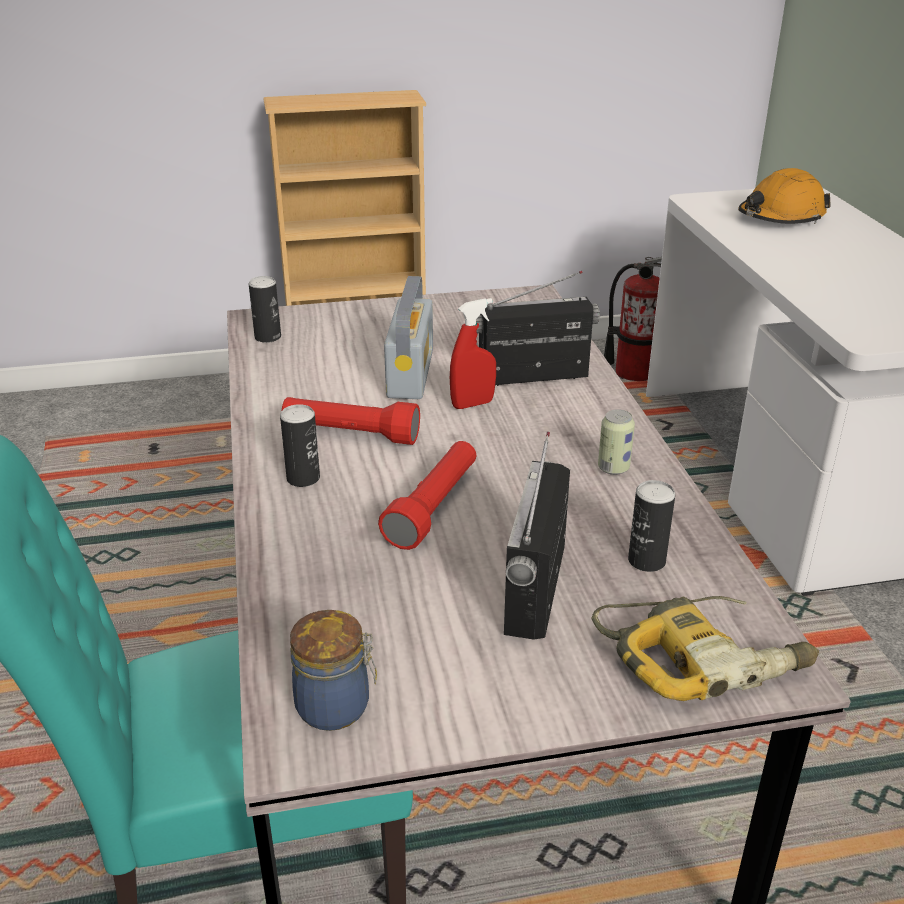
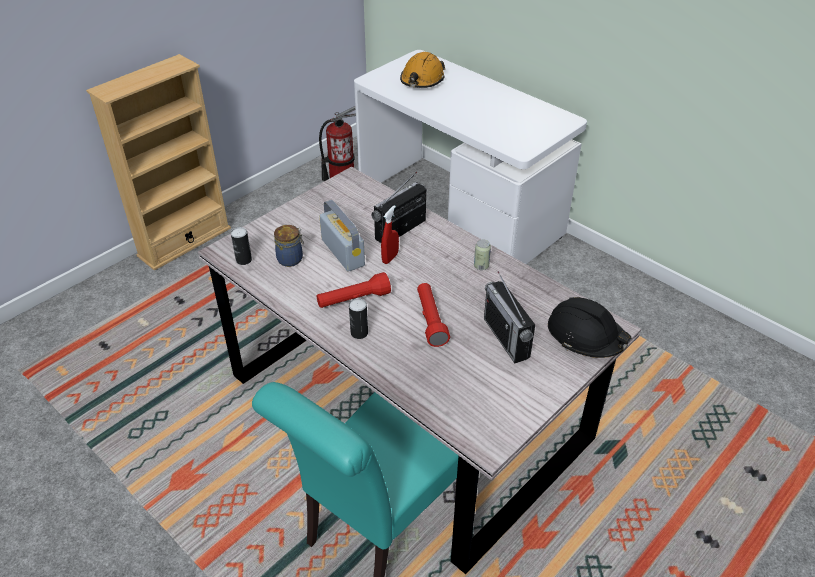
camera: 35 degrees left, 10 degrees up
jar [290,610,377,731] -> jar moved to [274,225,304,267]
power drill [592,596,819,701] -> black hard hat [548,297,632,358]
can [628,480,675,572] -> none

